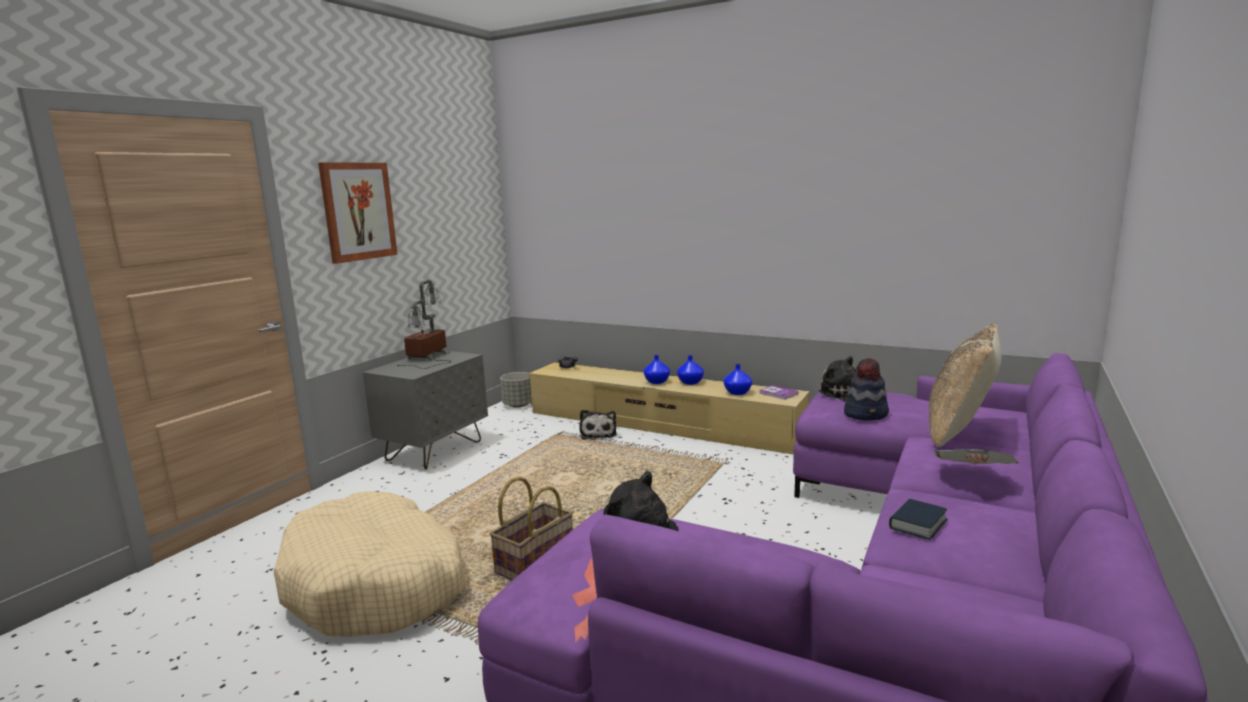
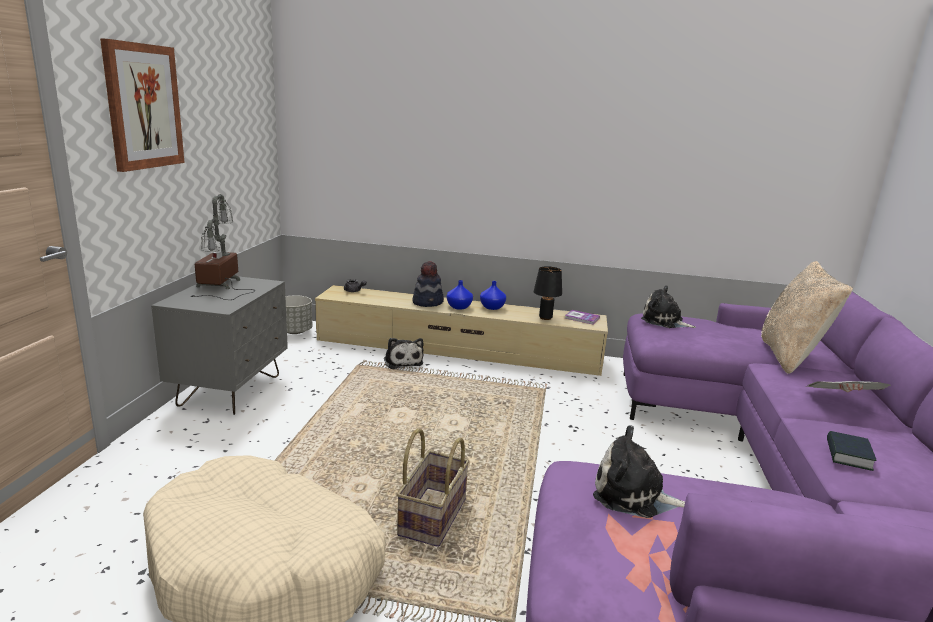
camera: 20 degrees left, 5 degrees up
blue vase [724,364,752,395] -> black table lamp [534,266,562,320]
hat [844,358,889,420] -> hat moved to [412,261,444,307]

